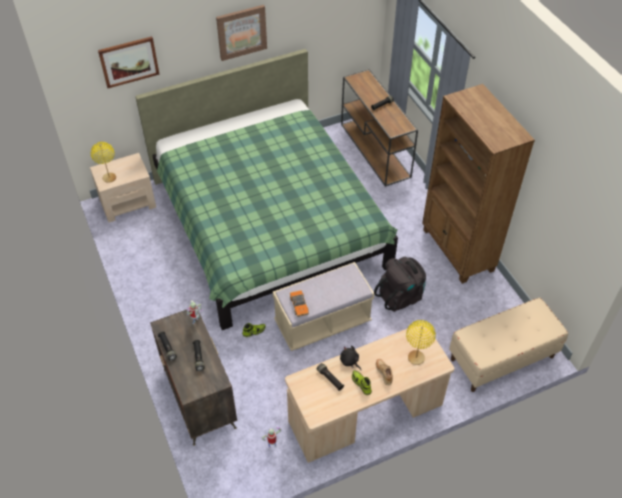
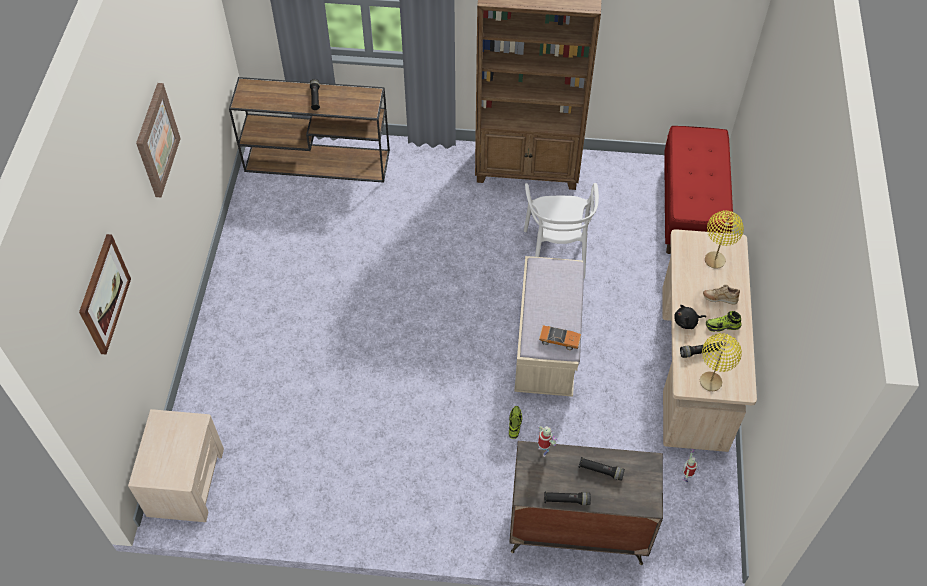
camera: 60 degrees left, 5 degrees up
yellow table lamp [91,142,116,183] -> yellow table lamp moved to [700,333,742,391]
green bed [135,49,398,330] -> none
black backpack [374,256,426,312] -> white chair [524,183,599,279]
beige bench [449,298,568,392] -> red bench [664,126,733,254]

